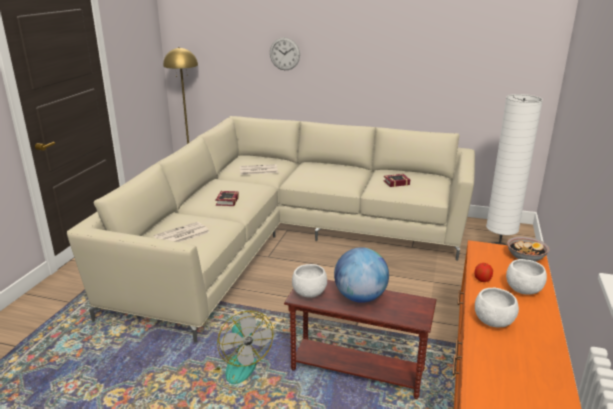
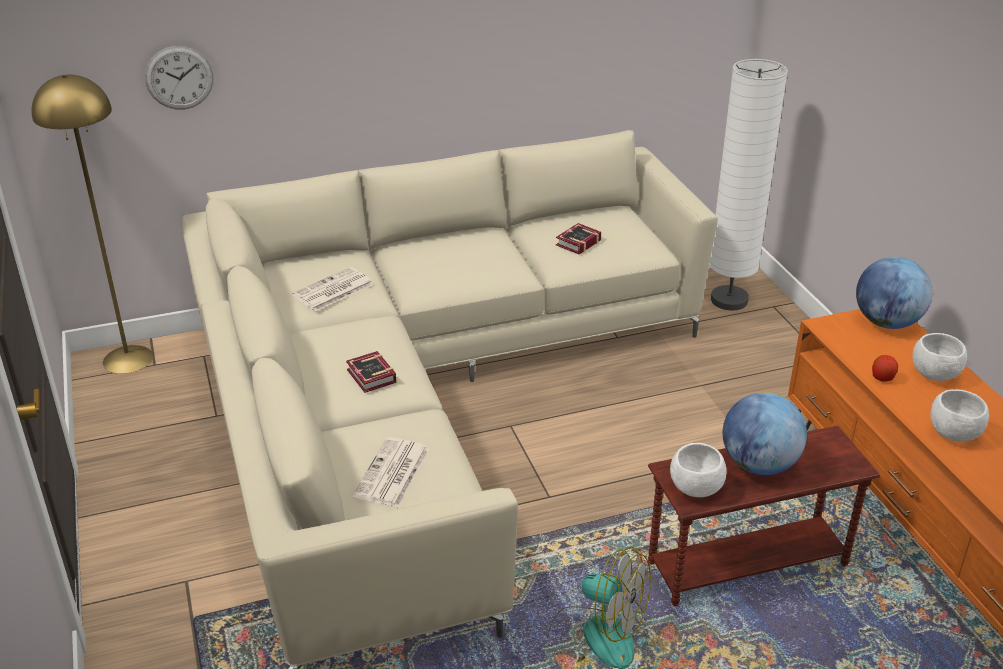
camera: 35 degrees left, 10 degrees up
wall clock [270,37,300,70] -> wall clock moved to [145,46,213,110]
bowl [507,237,549,261] -> globe [856,257,932,329]

